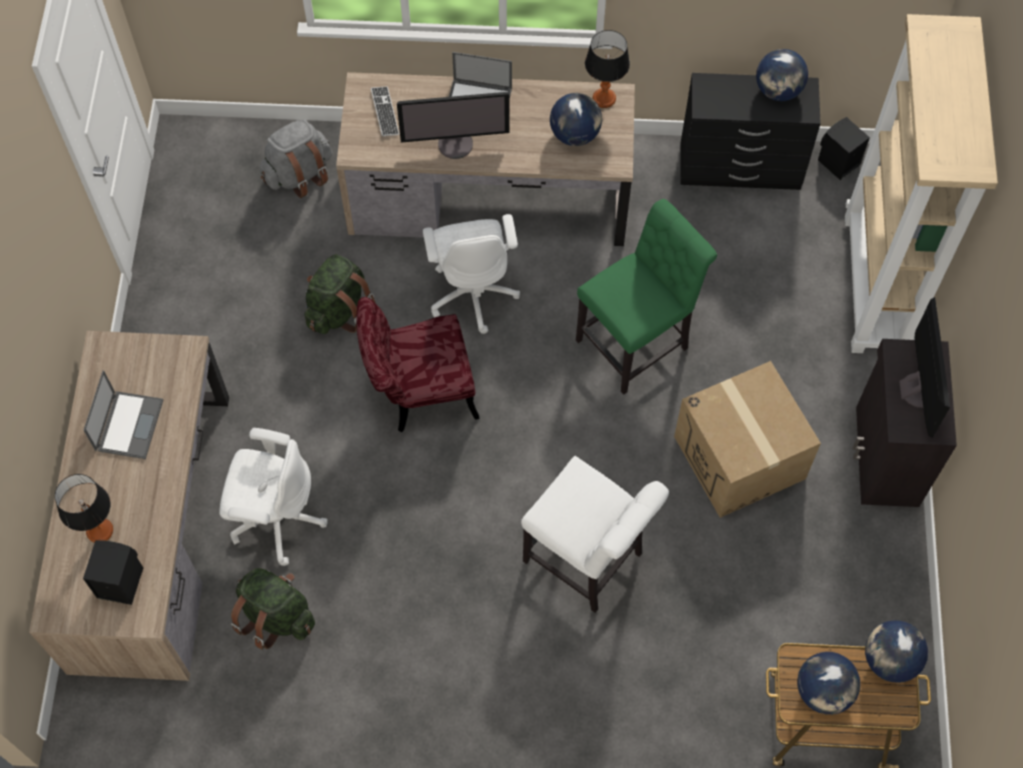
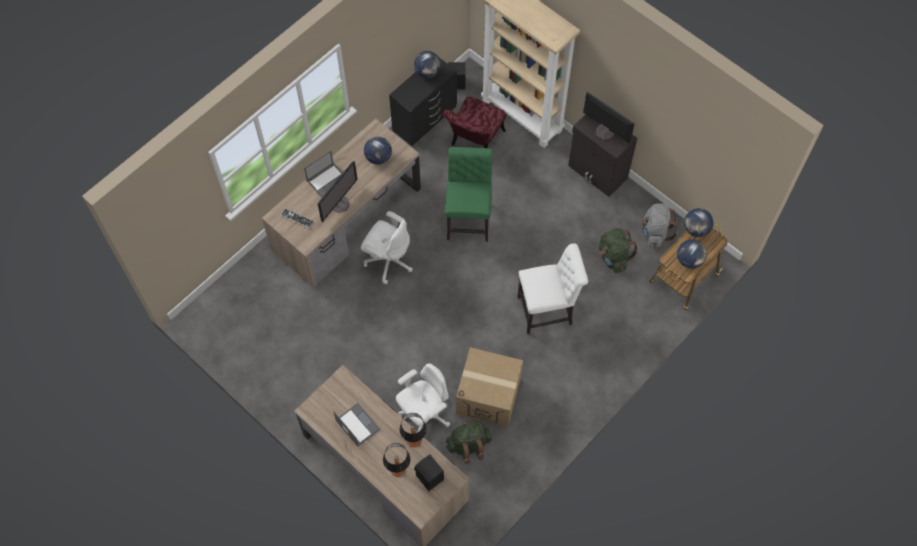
camera: 50 degrees left, 0 degrees up
grey backpack [260,120,332,198] -> grey backpack moved to [640,204,678,248]
green backpack [305,254,375,334] -> green backpack moved to [599,228,638,273]
red chair [356,297,480,432] -> red chair moved to [443,96,506,148]
table lamp [585,30,630,108] -> table lamp moved to [399,413,427,447]
cardboard box [674,361,821,518] -> cardboard box moved to [456,347,523,427]

